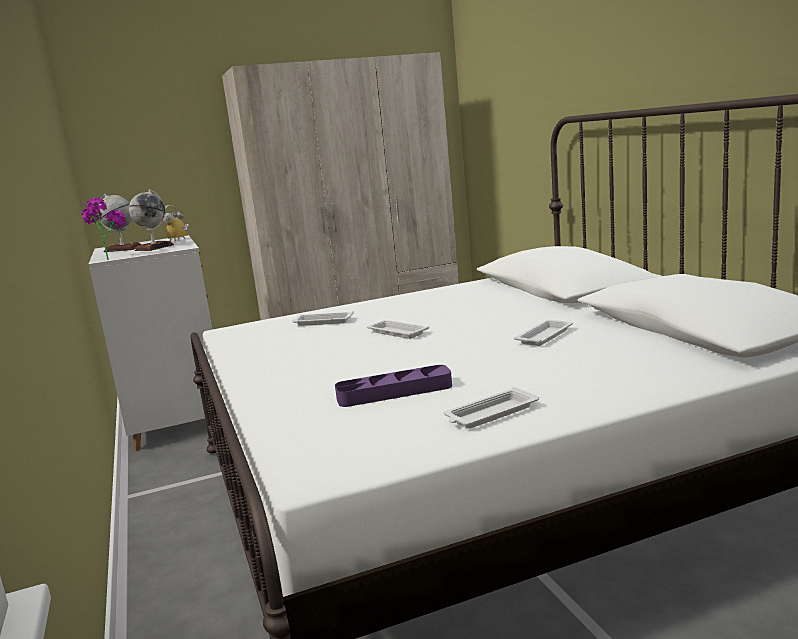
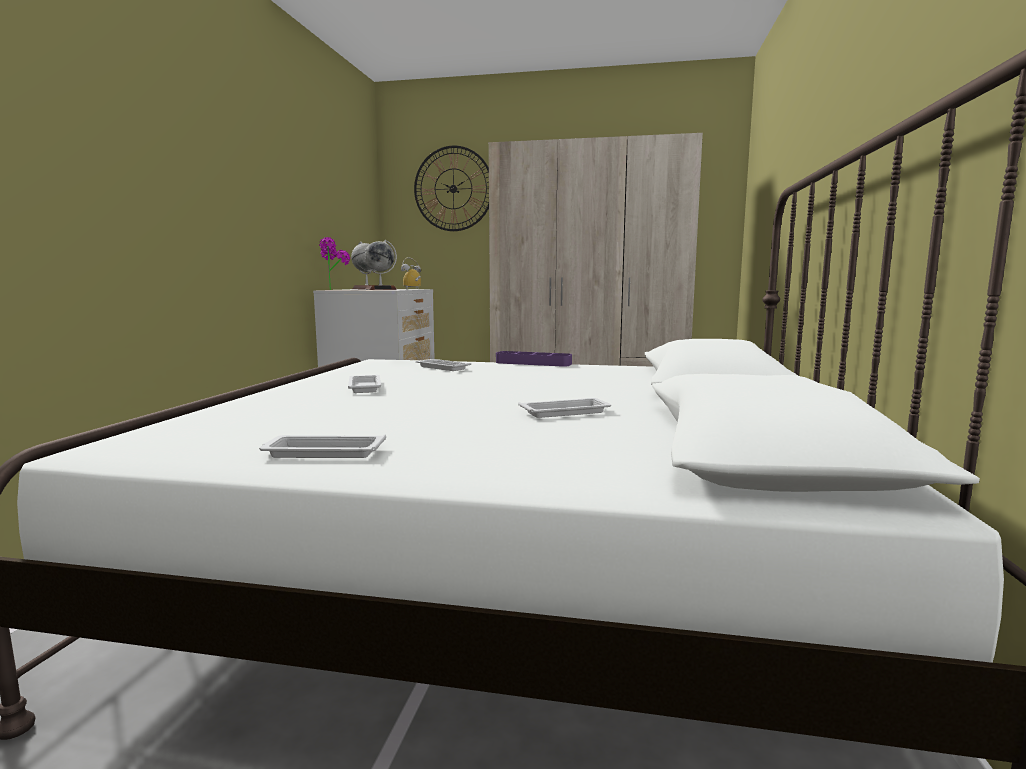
camera: 30 degrees right, 5 degrees down
purple tray [335,365,452,407] -> purple tray moved to [496,351,572,367]
white tray [367,320,429,339] -> white tray moved to [348,375,381,393]
none -> wall clock [414,146,489,231]

